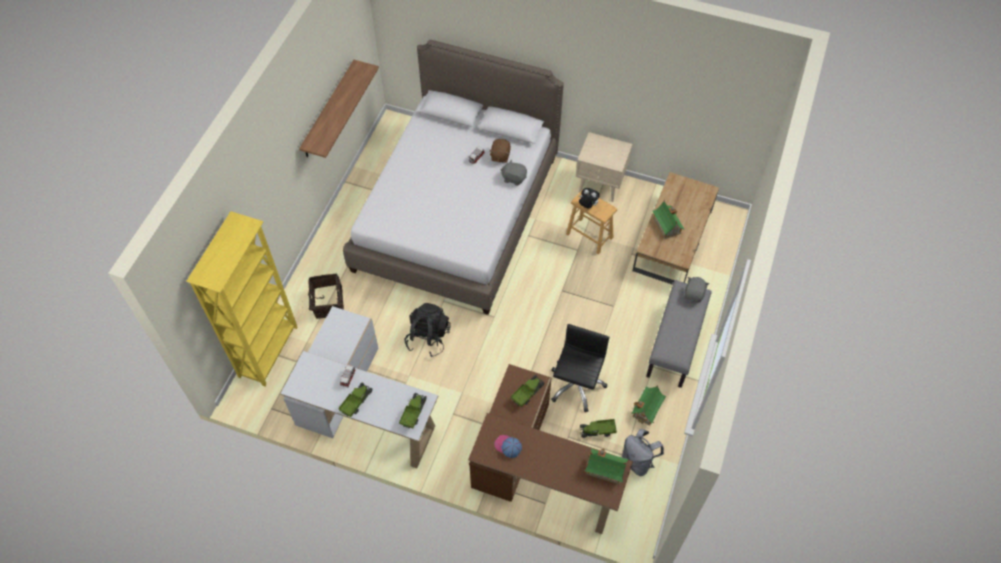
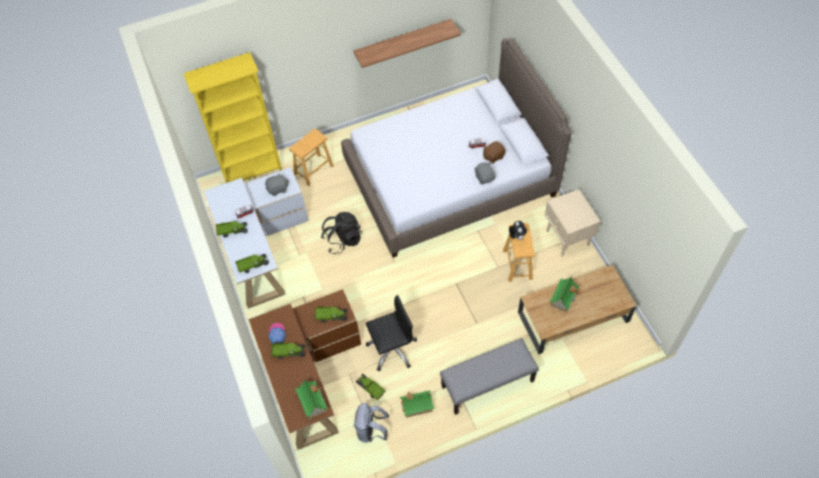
camera: 50 degrees right, 0 degrees up
basket [302,274,344,319] -> brown stool [289,129,334,186]
grey plush toy [684,277,709,302] -> grey plush toy moved to [265,174,289,196]
none -> toy truck [271,343,306,359]

